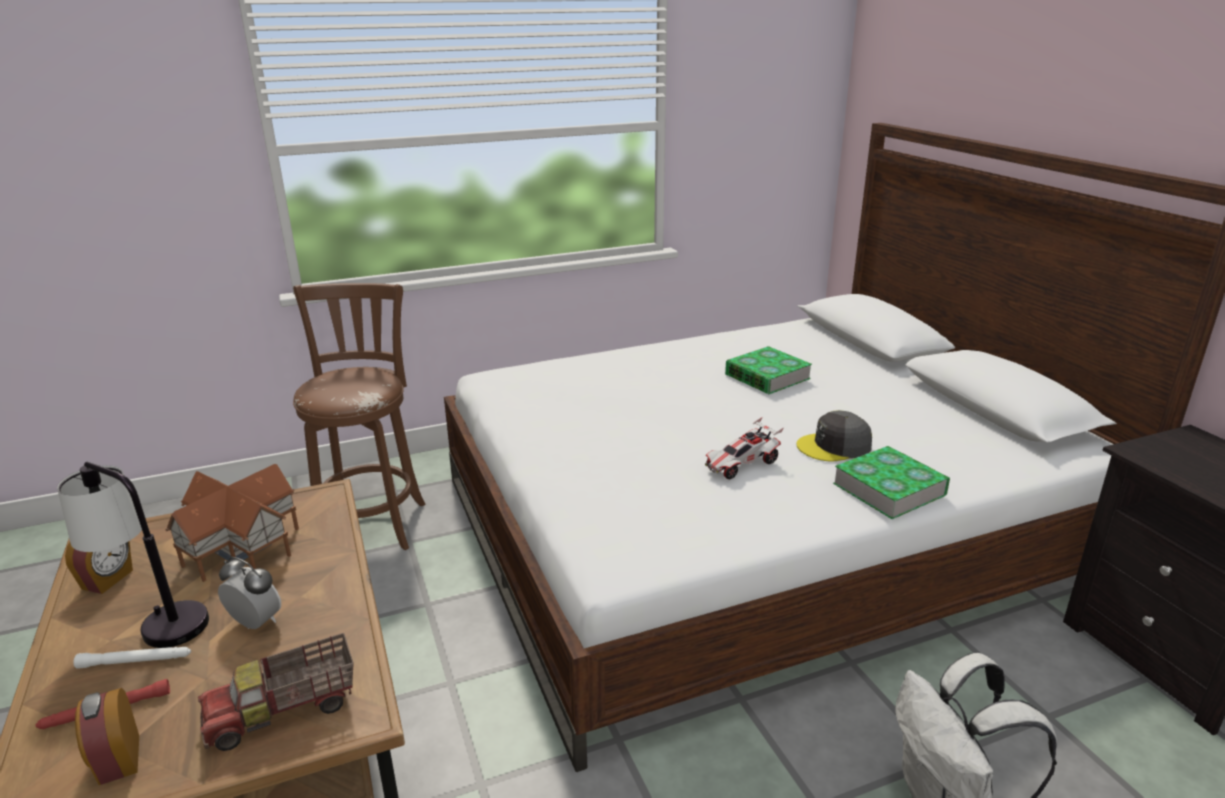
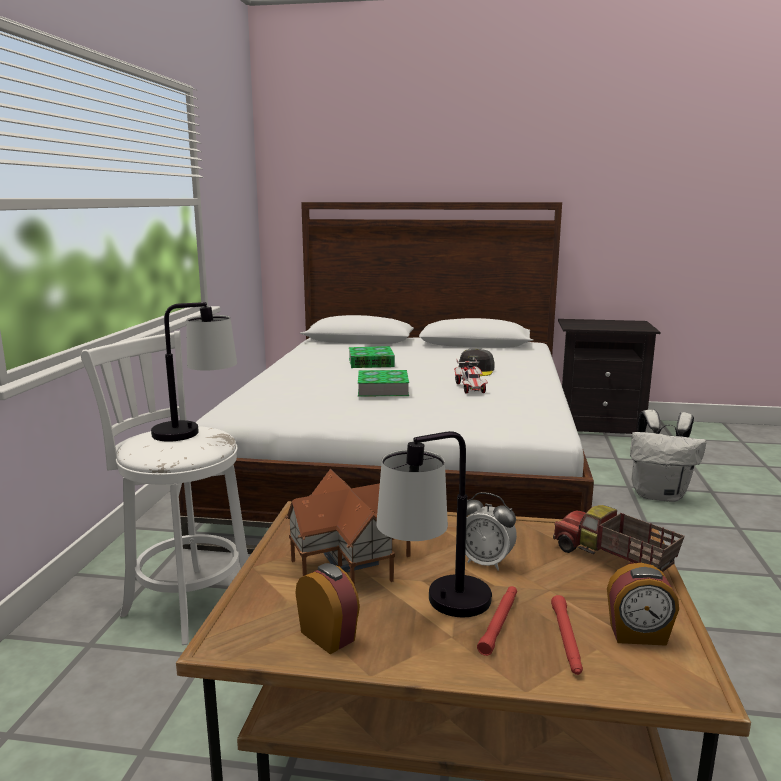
camera: 60 degrees left, 10 degrees down
white flashlight [73,647,191,669] -> red flashlight [477,586,517,656]
toy truck [198,633,354,751] -> toy truck turned 135 degrees clockwise [553,505,685,572]
alarm clock [218,557,281,629] -> alarm clock turned 120 degrees counterclockwise [465,492,517,571]
brown stool [293,283,426,550] -> white stool [81,331,249,645]
book [833,446,950,519] -> book moved to [358,370,409,396]
none -> table lamp [151,302,237,442]

